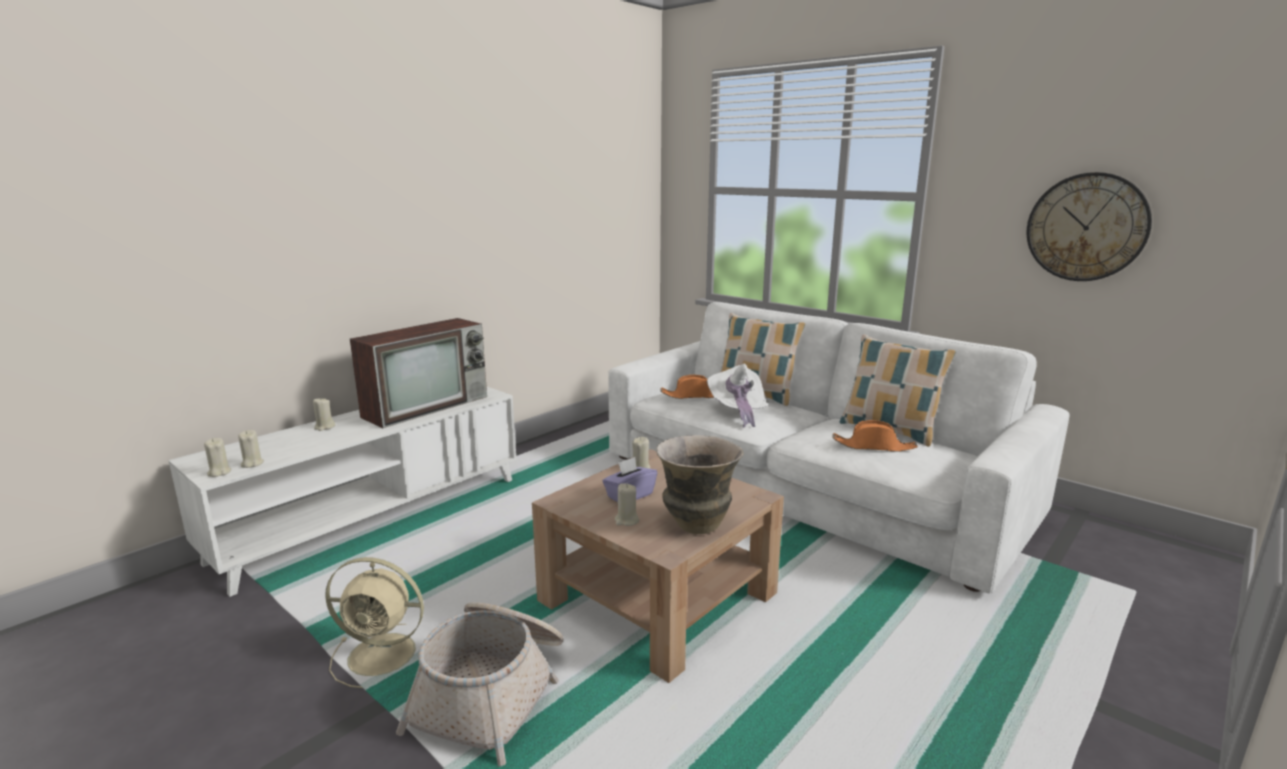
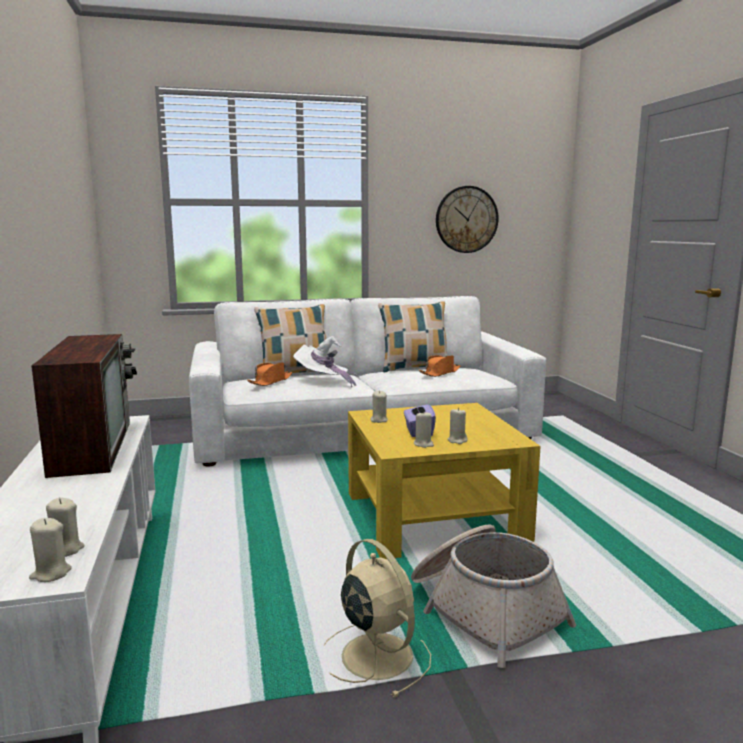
camera: 55 degrees left, 5 degrees down
beige candle [313,397,335,431] -> beige candle moved to [414,412,434,448]
beige fan [325,557,424,688] -> beige fan turned 75 degrees counterclockwise [323,539,431,697]
brown coffee table [532,449,784,683] -> yellow coffee table [348,403,541,559]
vase [656,435,744,534] -> none

